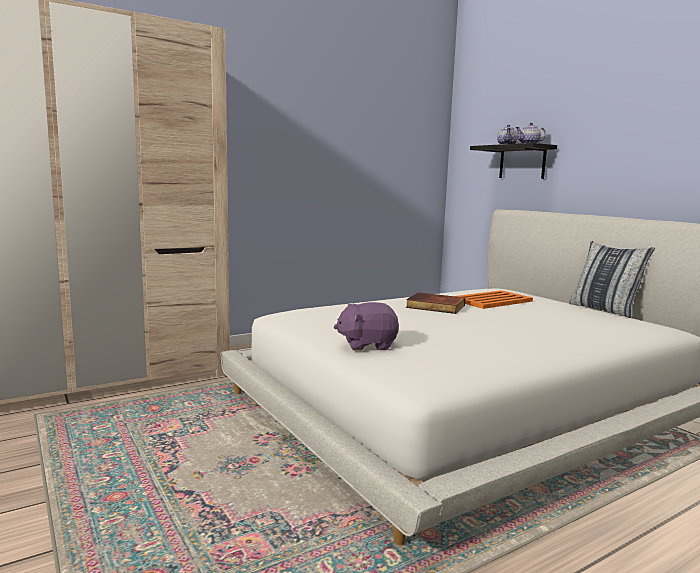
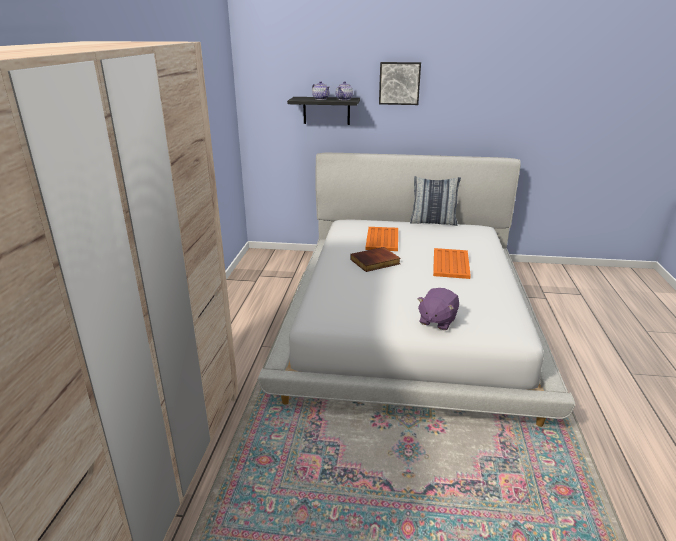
camera: 50 degrees left, 15 degrees up
none -> picture [379,62,421,105]
none -> orange tray [433,248,471,279]

